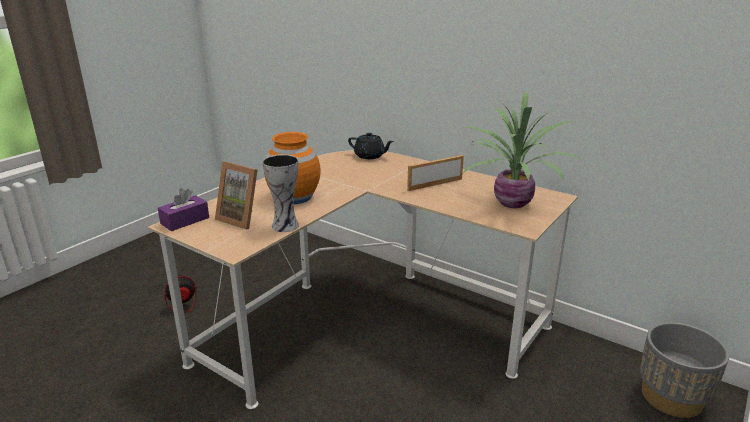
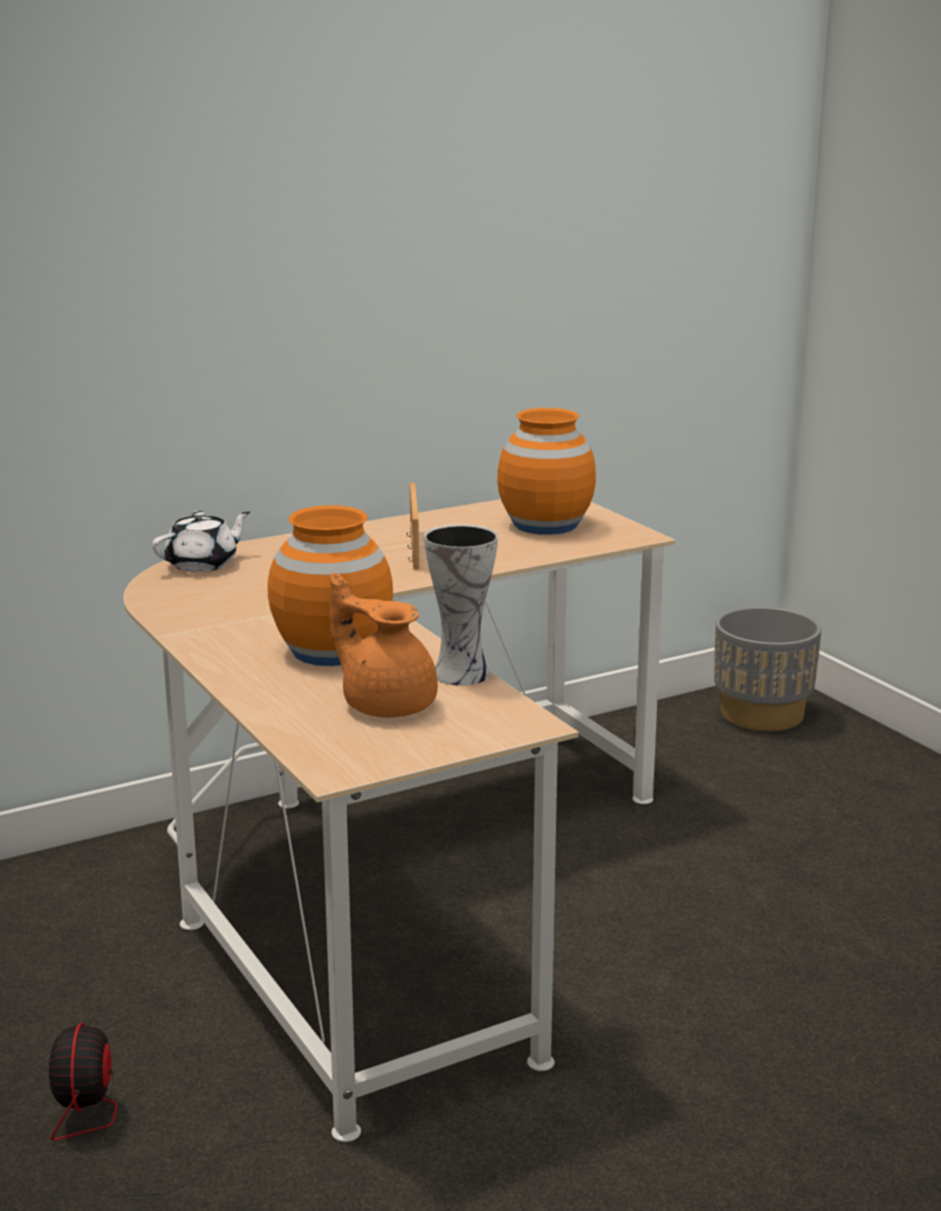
camera: 65 degrees left, 5 degrees down
purple tissue box [158,188,209,231] -> none
picture frame [215,161,258,230] -> orange teapot [330,573,438,717]
black teapot [348,132,394,159] -> white teapot [152,511,250,572]
potted plant [462,92,582,208] -> orange vase [497,408,596,535]

